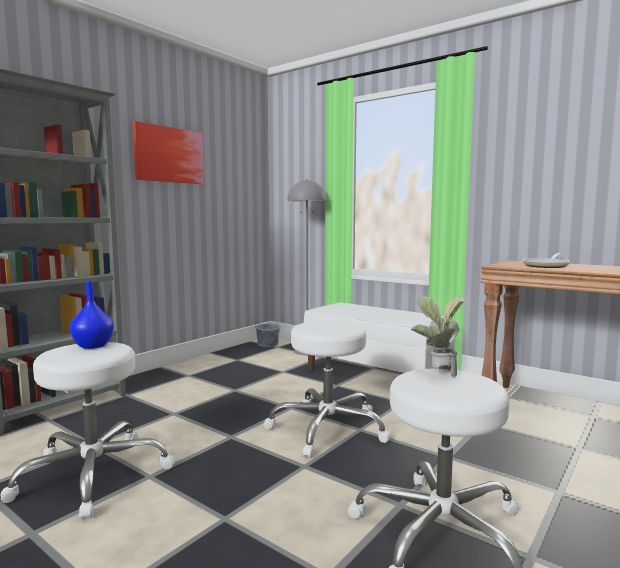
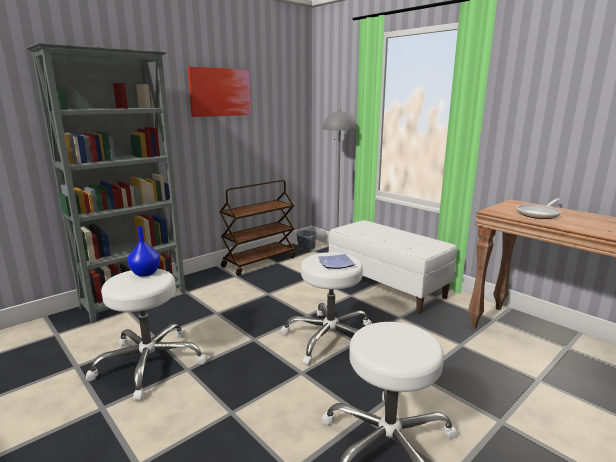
camera: 10 degrees right, 10 degrees up
potted plant [411,296,465,377] -> none
none -> brown cart [220,180,296,276]
none -> plate [319,254,355,269]

